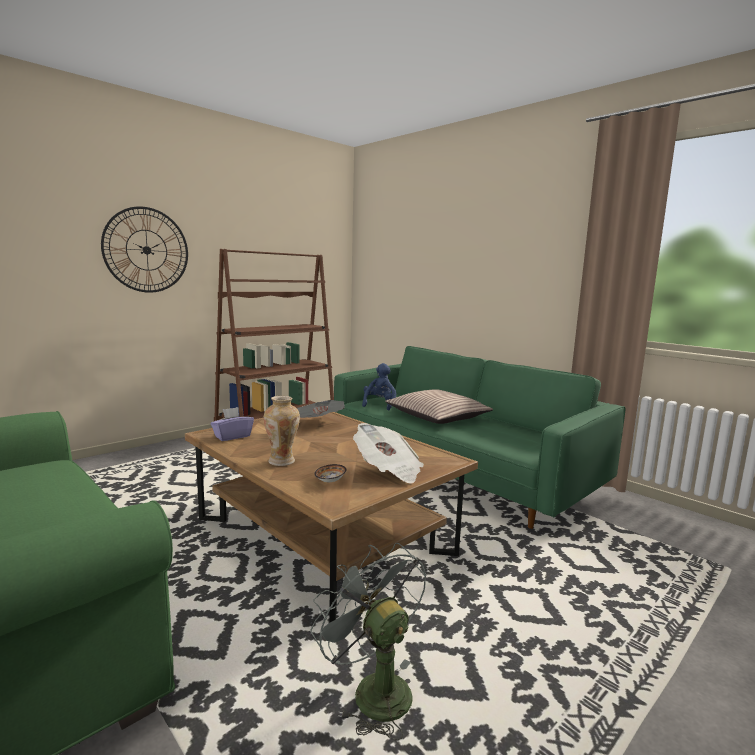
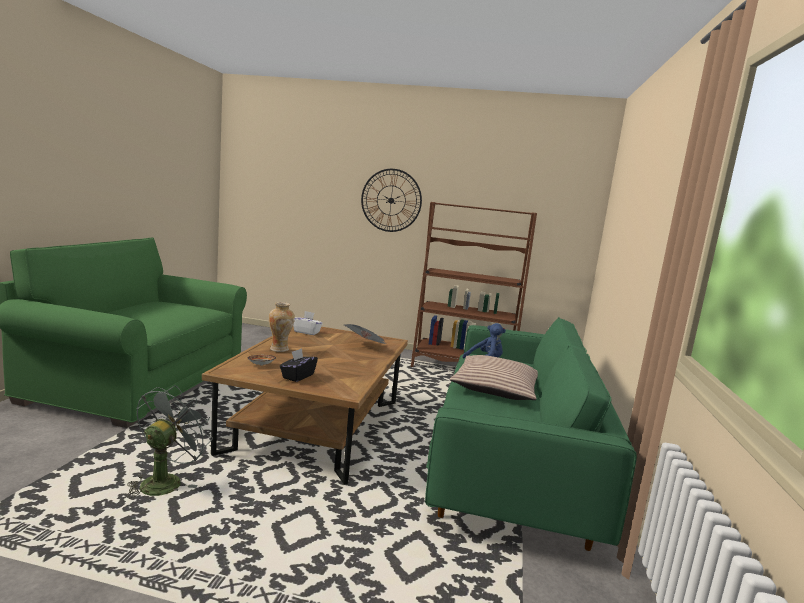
camera: 55 degrees right, 0 degrees up
purple tissue box [211,407,254,441] -> white tissue box [293,311,323,335]
newspaper [353,423,424,484] -> black tissue box [280,348,318,382]

